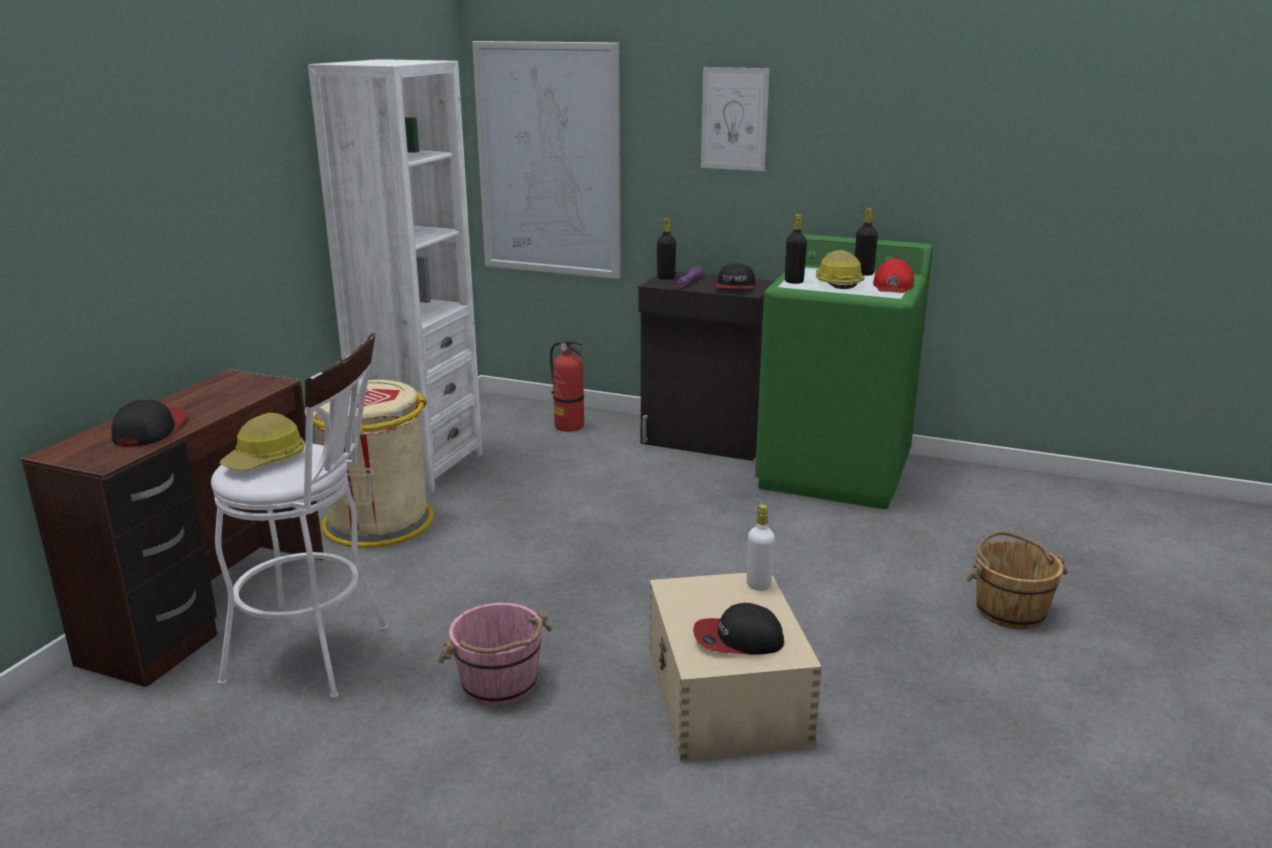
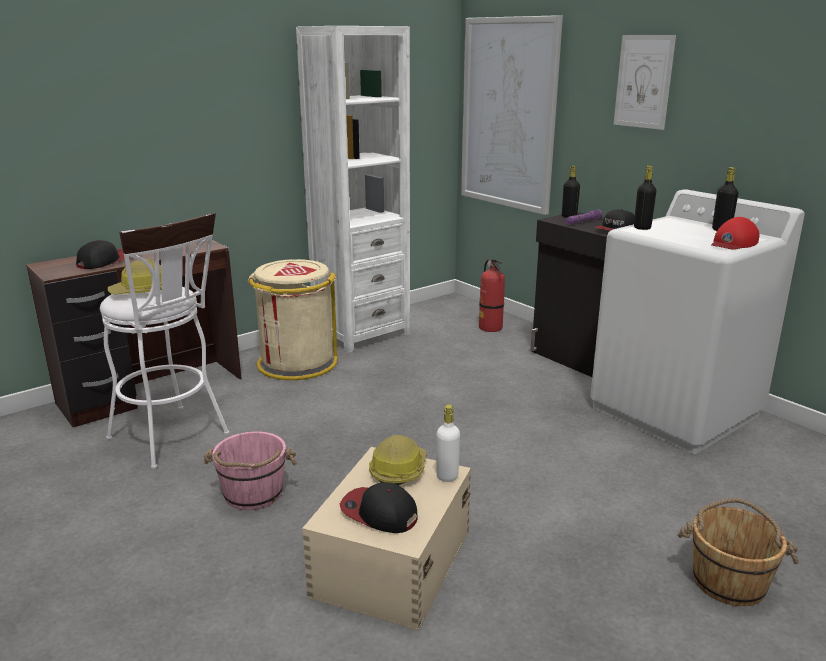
camera: 30 degrees right, 0 degrees up
green washing machine [755,234,933,509] -> white washing machine [590,189,805,454]
hard hat [816,250,865,289] -> hard hat moved to [369,435,427,485]

